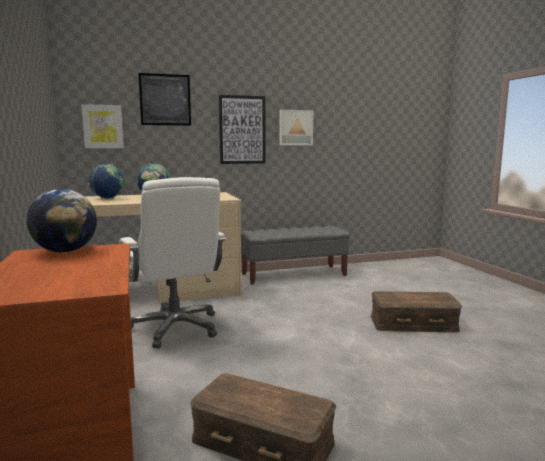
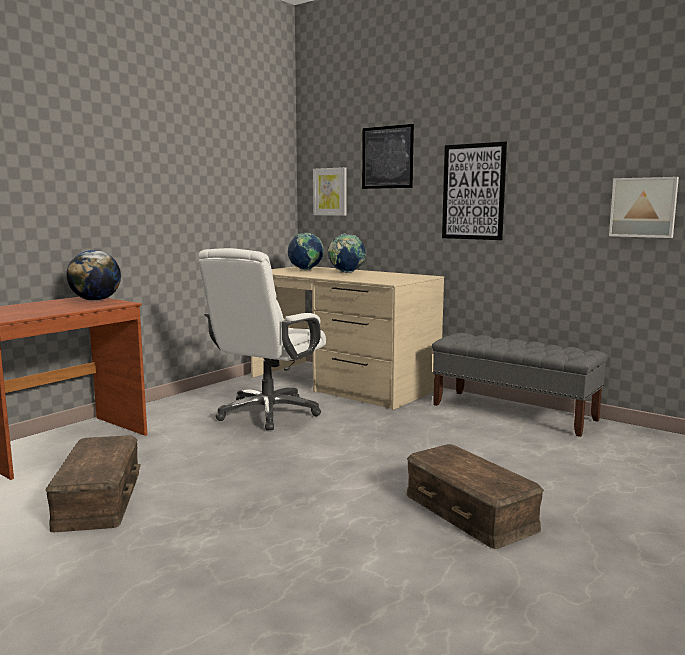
camera: 55 degrees right, 0 degrees up
picture [279,110,313,145] -> picture moved to [609,177,679,238]

